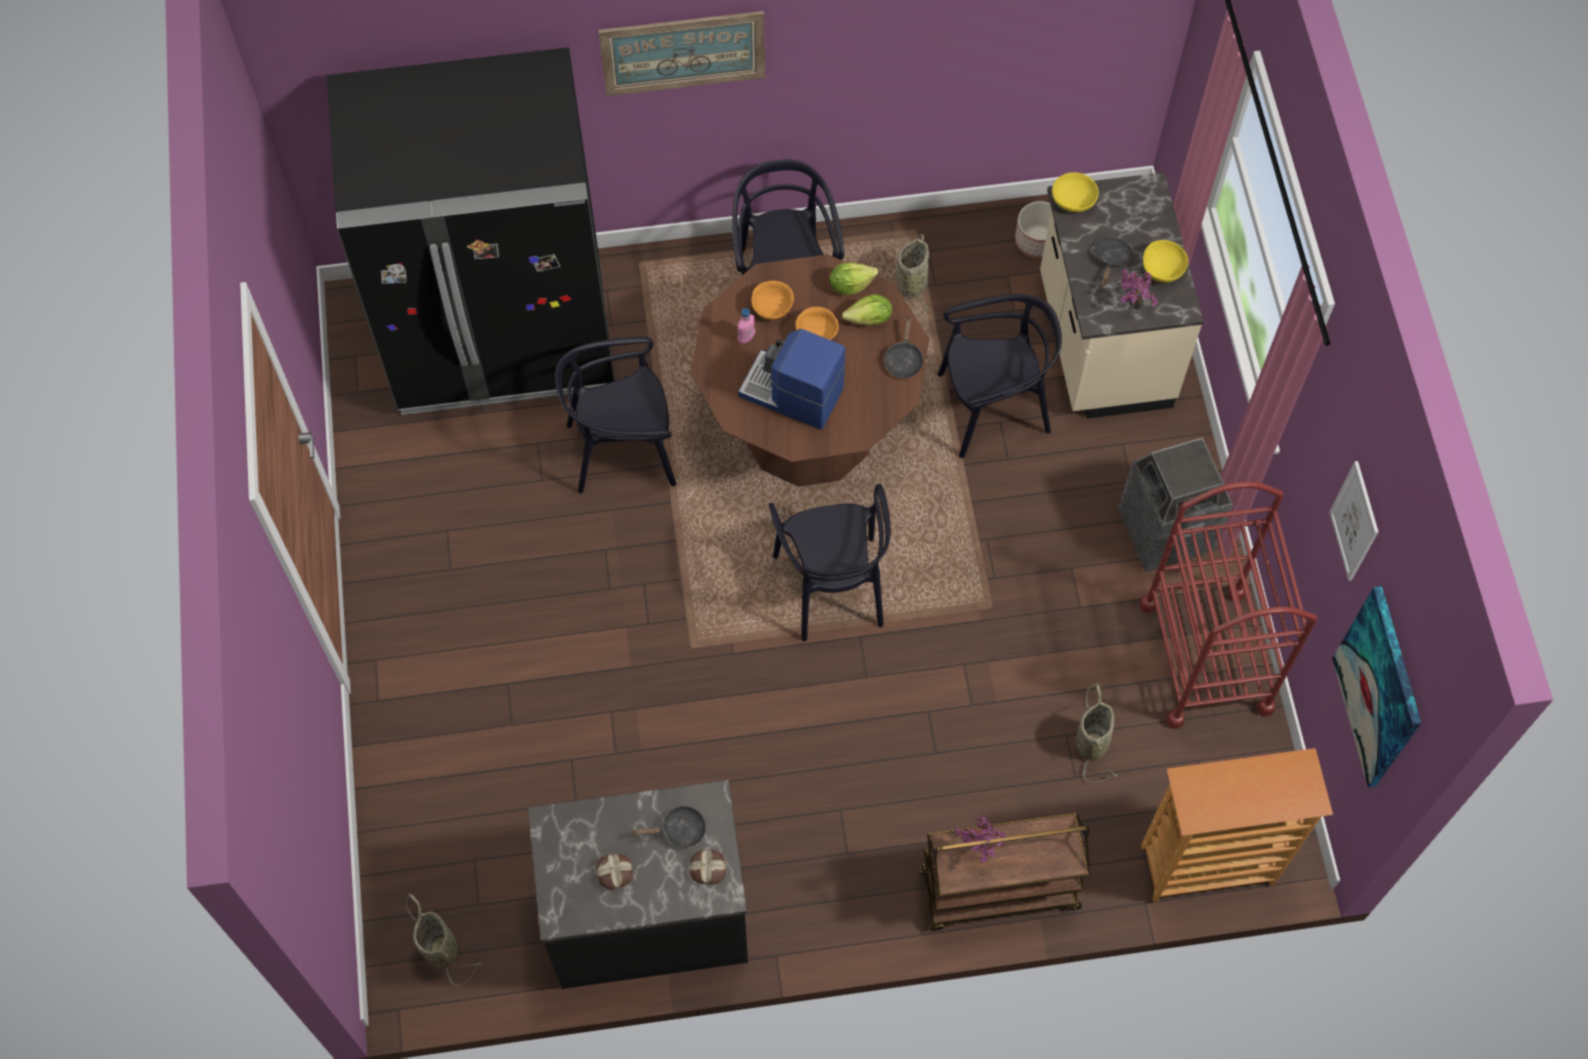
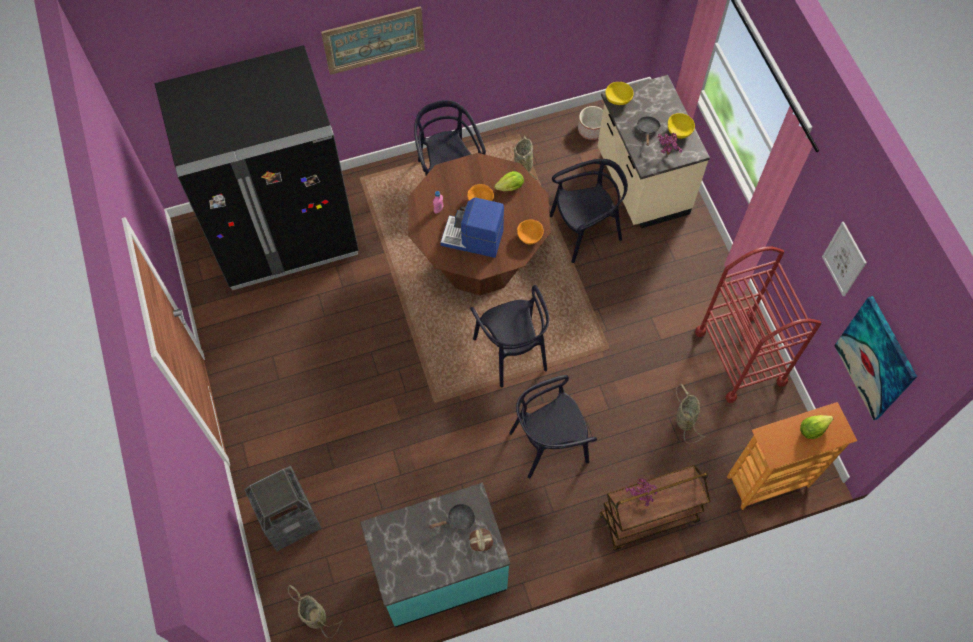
camera: 10 degrees left, 0 degrees up
black counter [528,780,748,989] -> turquoise counter [360,483,510,628]
black chair [555,337,677,493] -> black chair moved to [509,375,597,478]
bread [596,854,633,890] -> none
orange bowl [751,281,794,320] -> orange bowl moved to [517,220,544,245]
lettuce [829,262,878,295] -> lettuce moved to [800,415,833,439]
black frying pan [884,315,924,378] -> none
trash can [1118,438,1233,572] -> trash can moved to [244,466,322,551]

